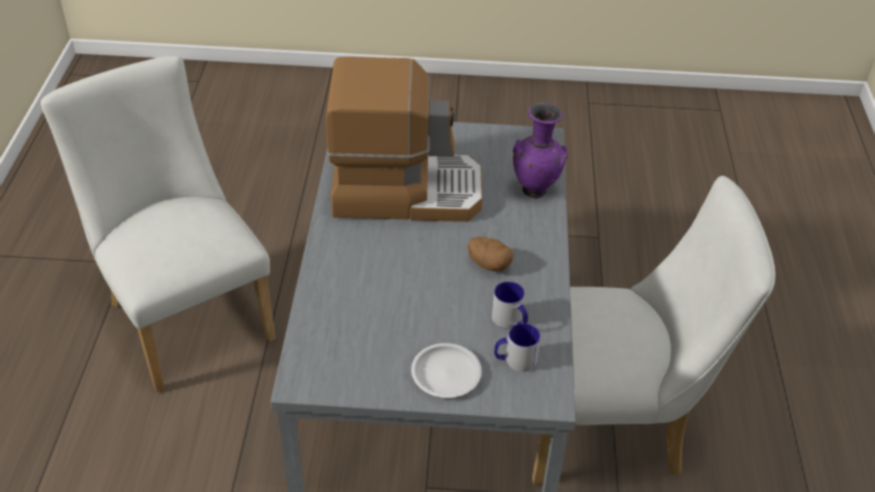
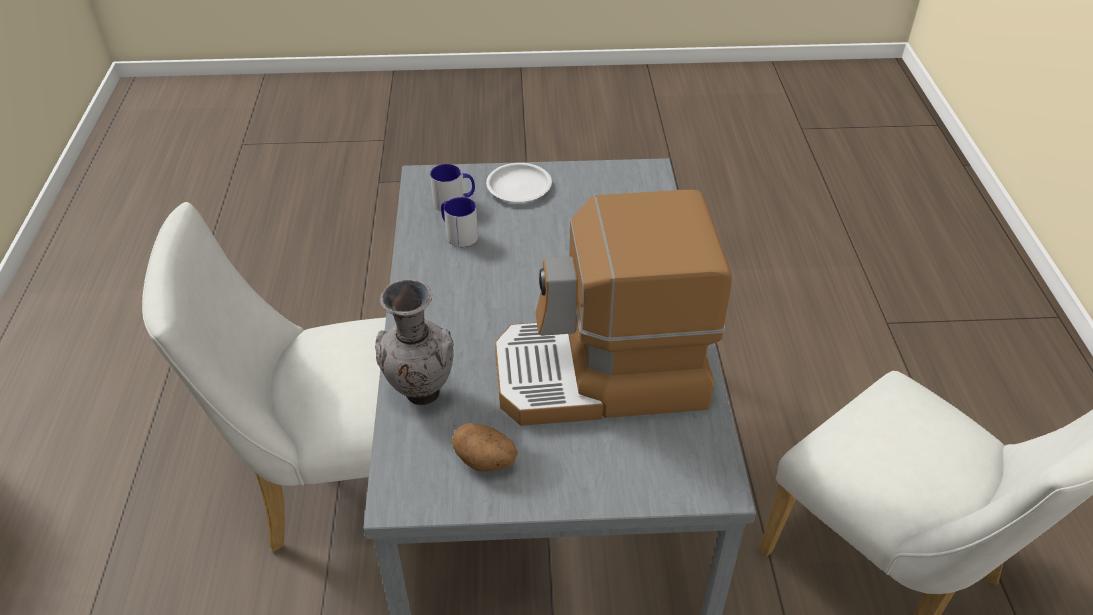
camera: 175 degrees right, 0 degrees up
potato [467,237,514,272] -> potato moved to [451,423,518,472]
purple vase [513,102,567,199] -> grey vase [375,279,454,405]

